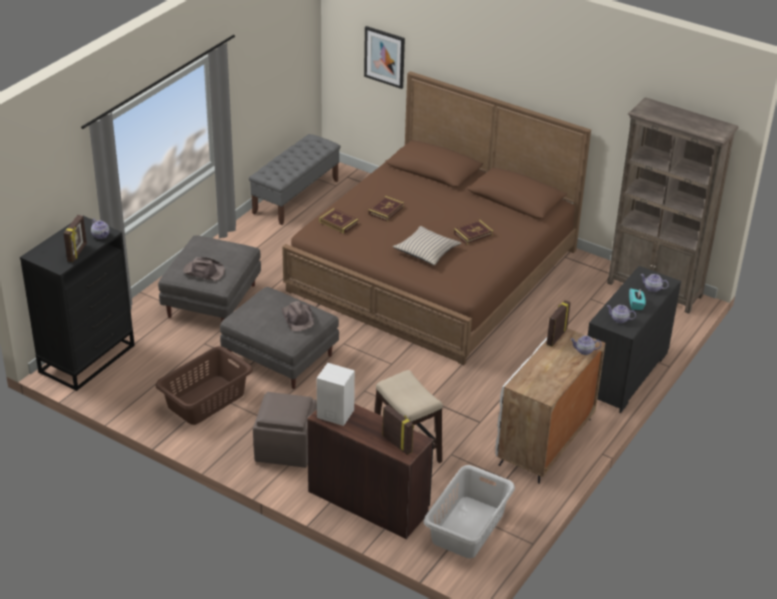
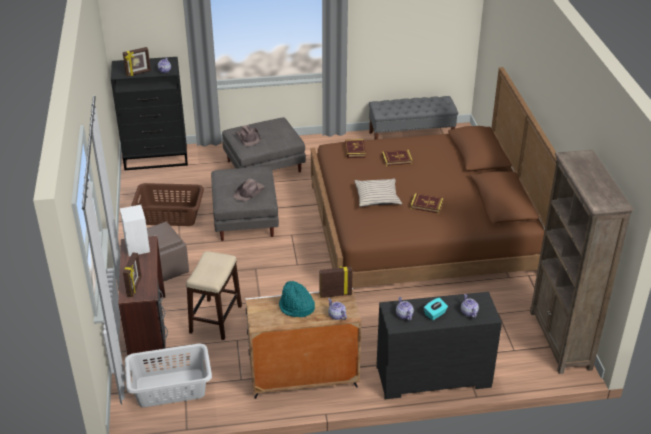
camera: 50 degrees right, 0 degrees up
picture [364,26,405,89] -> none
none -> turquoise hat [279,281,315,317]

